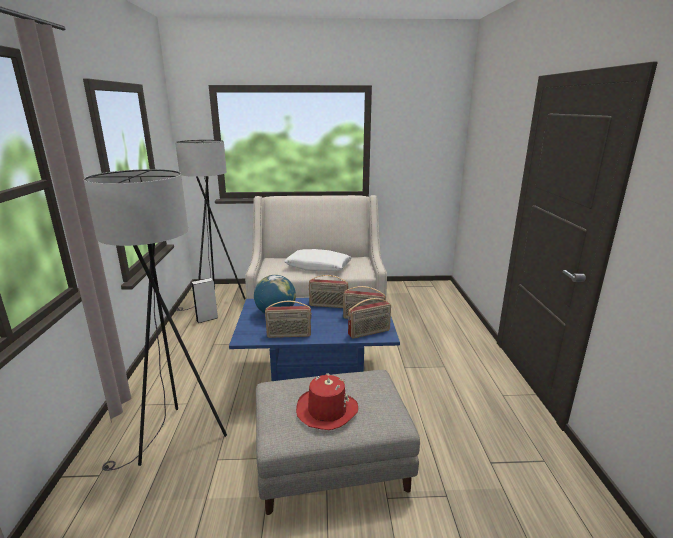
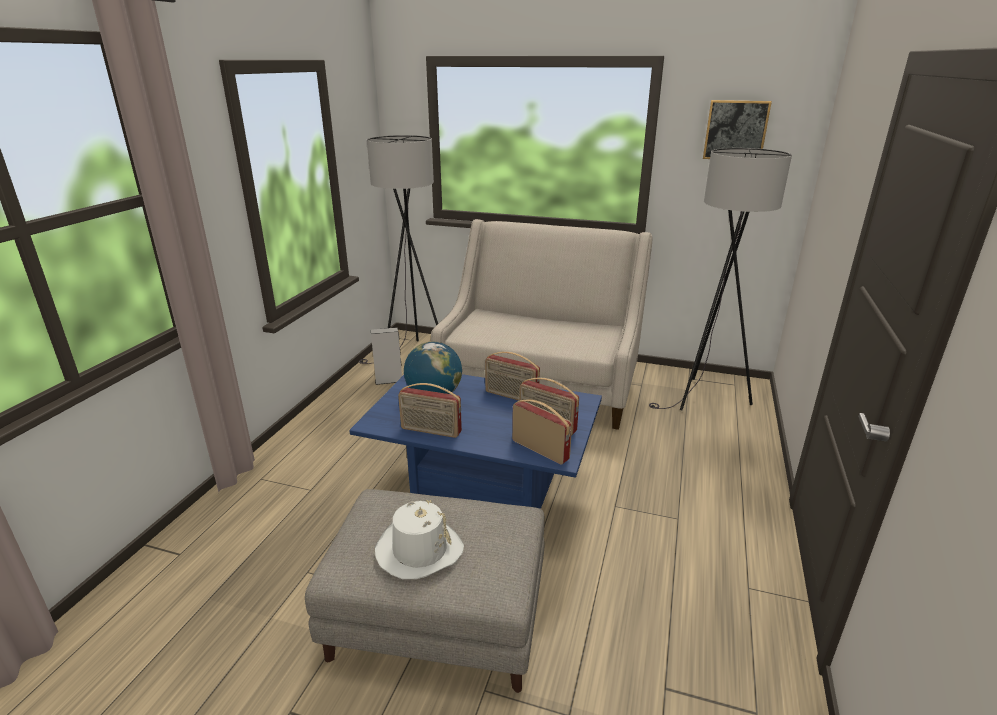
camera: 20 degrees right, 5 degrees up
grey floor lamp [84,169,227,471] -> grey floor lamp moved to [649,148,792,410]
white pillow [284,249,352,271] -> none
red hat [296,373,358,430] -> white hat [375,500,464,579]
radio [348,298,391,339] -> radio turned 135 degrees counterclockwise [512,400,572,465]
none -> picture [703,100,772,159]

